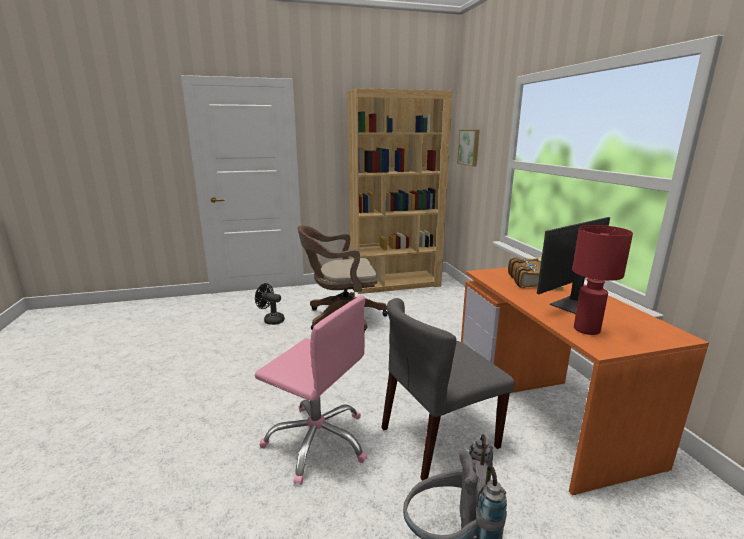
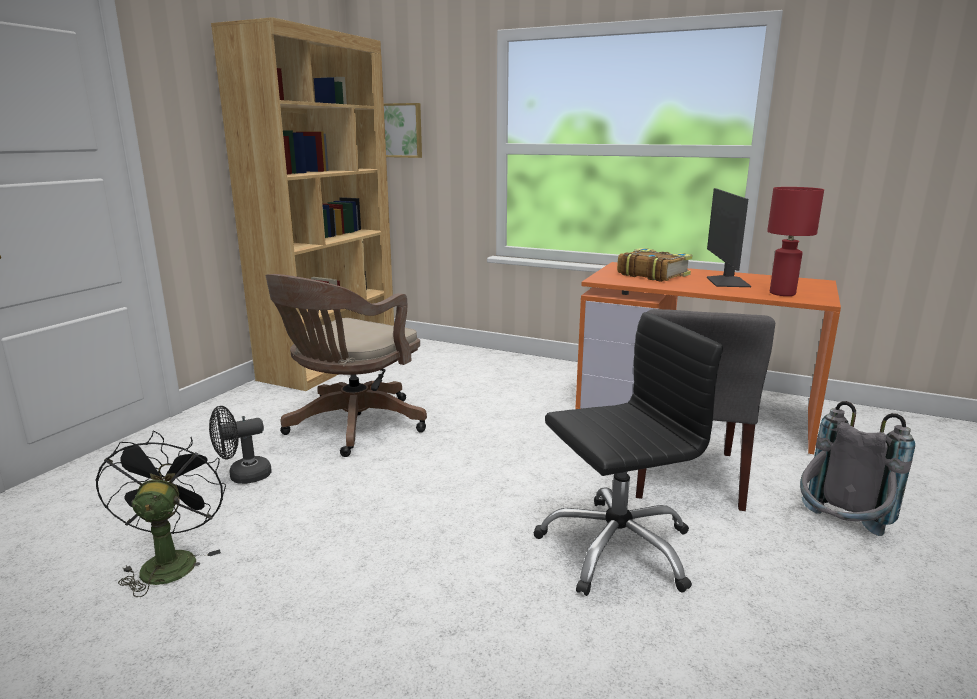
camera: 50 degrees left, 0 degrees up
pink office chair [255,296,367,485] -> black office chair [534,312,723,596]
none -> black fan [95,431,226,597]

